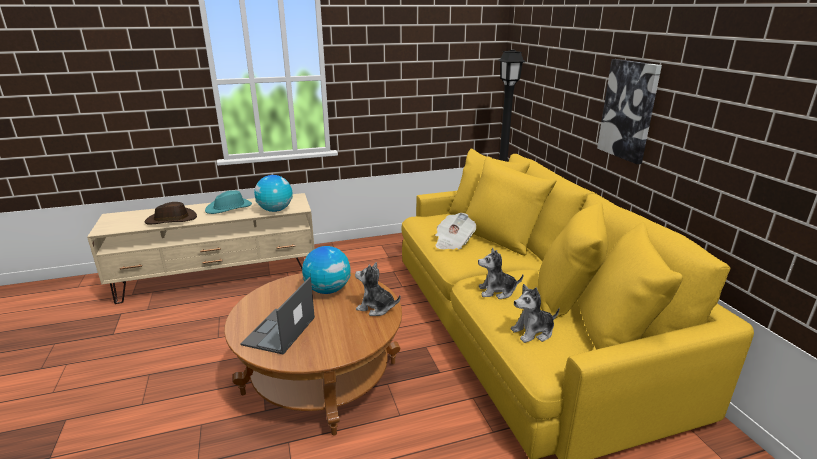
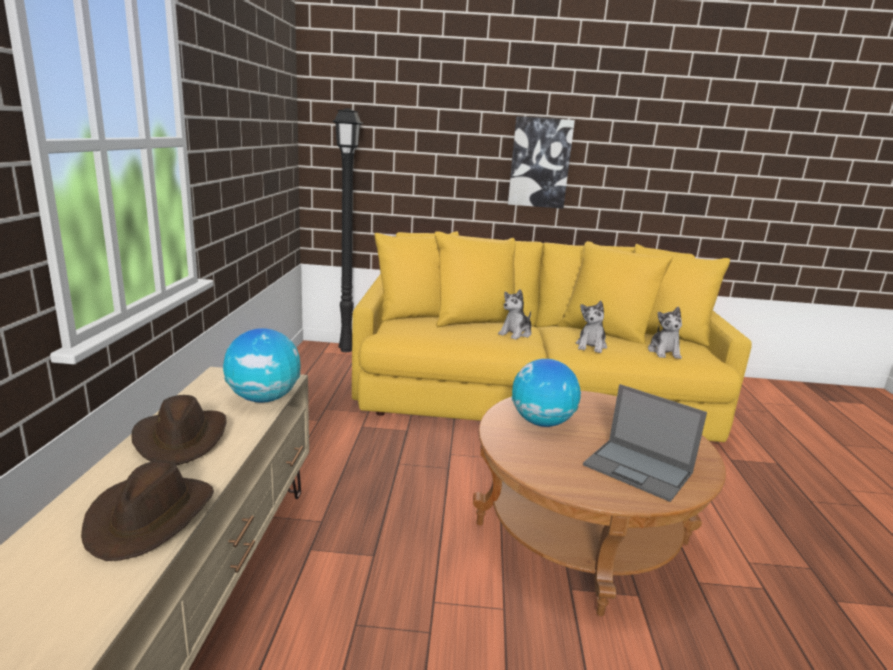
camera: 70 degrees left, 5 degrees down
turquoise hat [205,190,252,214] -> brown hat [132,395,227,465]
plush toy [355,262,401,316] -> plush toy moved to [498,289,531,340]
newspaper [435,213,476,249] -> none

